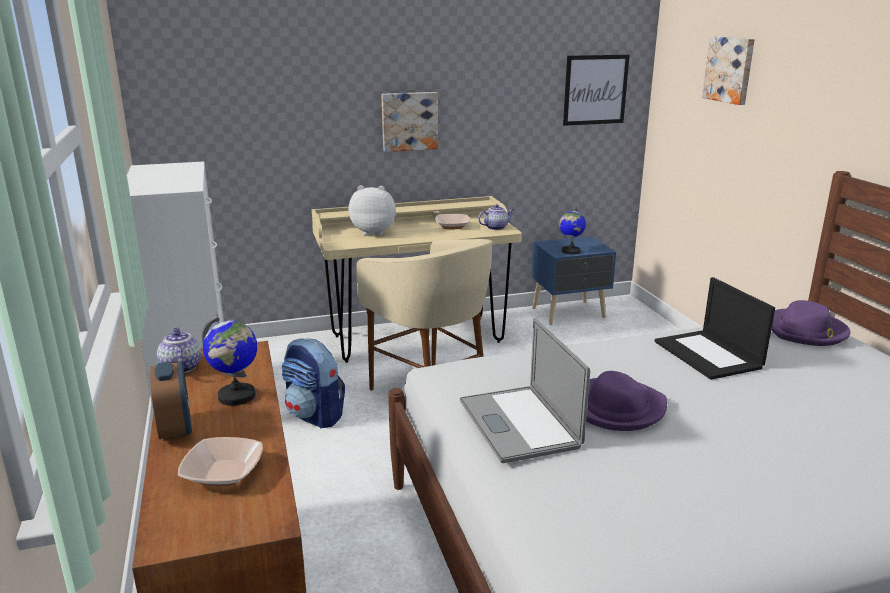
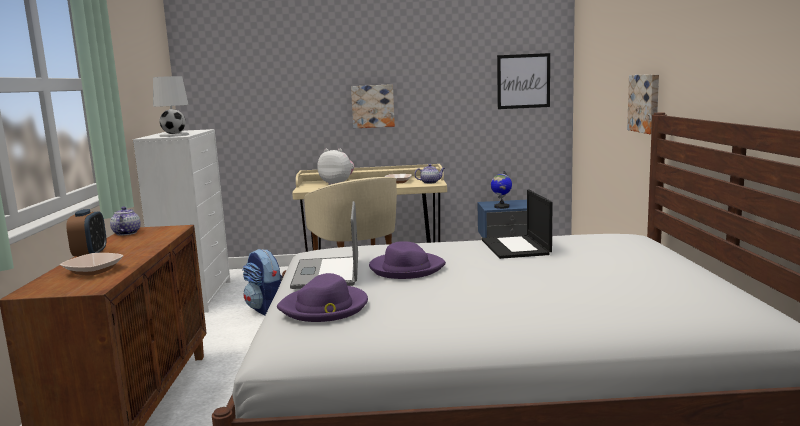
camera: 15 degrees right, 10 degrees down
globe [202,314,258,406] -> none
picture [702,36,755,105] -> picture moved to [627,74,659,134]
purple hat [771,300,850,346] -> purple hat moved to [277,273,368,322]
none -> white table lamp [153,76,189,137]

